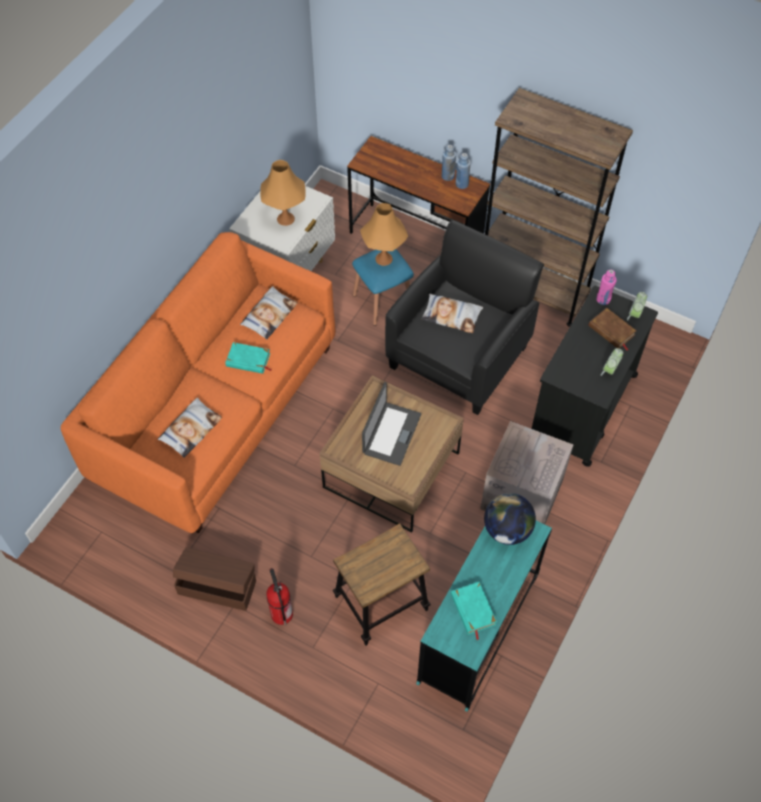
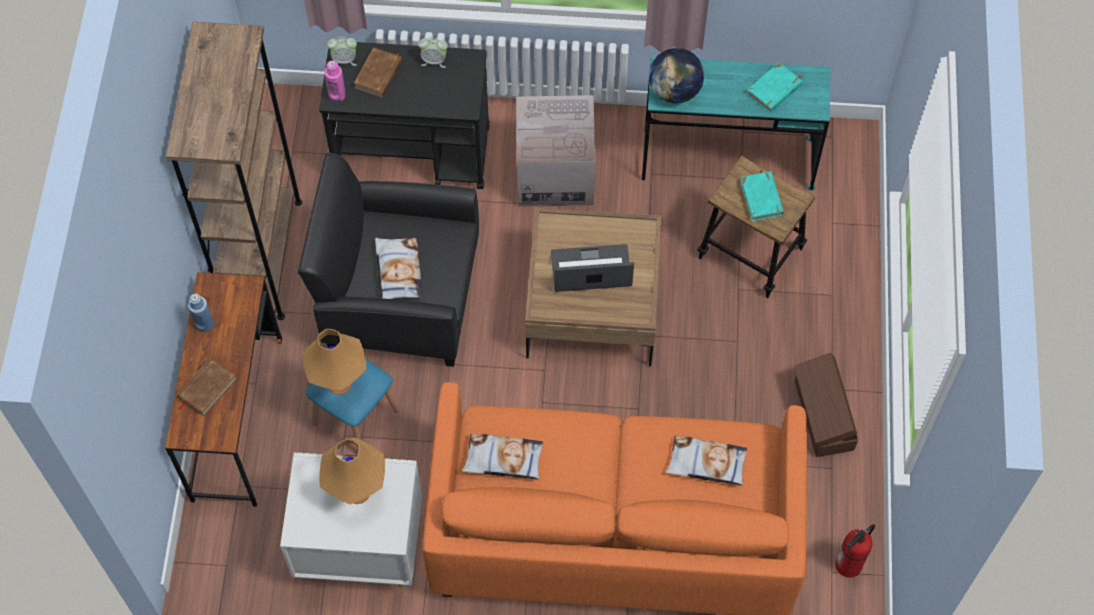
camera: 115 degrees left, 5 degrees up
turquoise book [225,342,272,374] -> turquoise book moved to [740,170,784,222]
fire extinguisher [267,568,293,625] -> fire extinguisher moved to [836,524,875,578]
blue bottle [456,153,471,189] -> none
none -> brown book [176,357,237,416]

